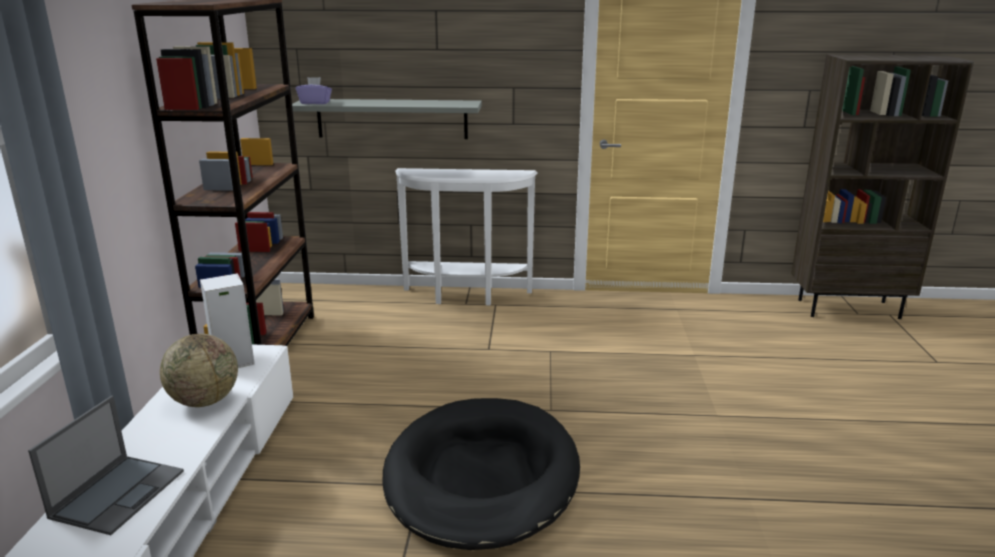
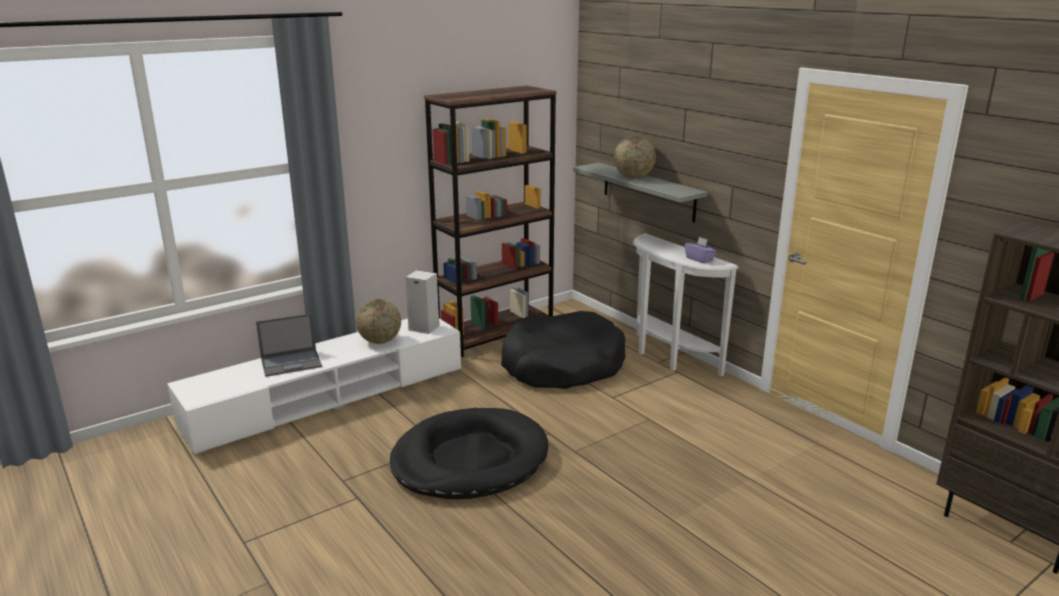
camera: 50 degrees right, 0 degrees up
purple tissue box [296,77,332,104] -> purple tissue box moved to [685,237,716,263]
none -> black dog bed [501,311,626,389]
none -> globe [614,136,656,178]

